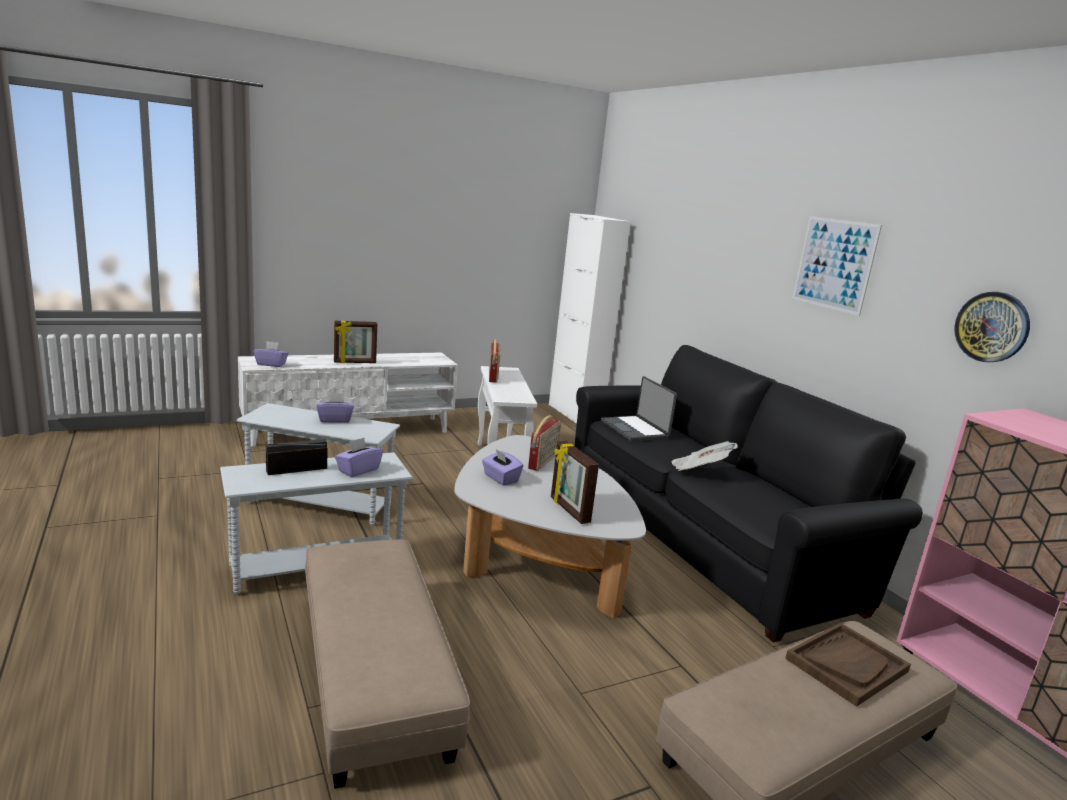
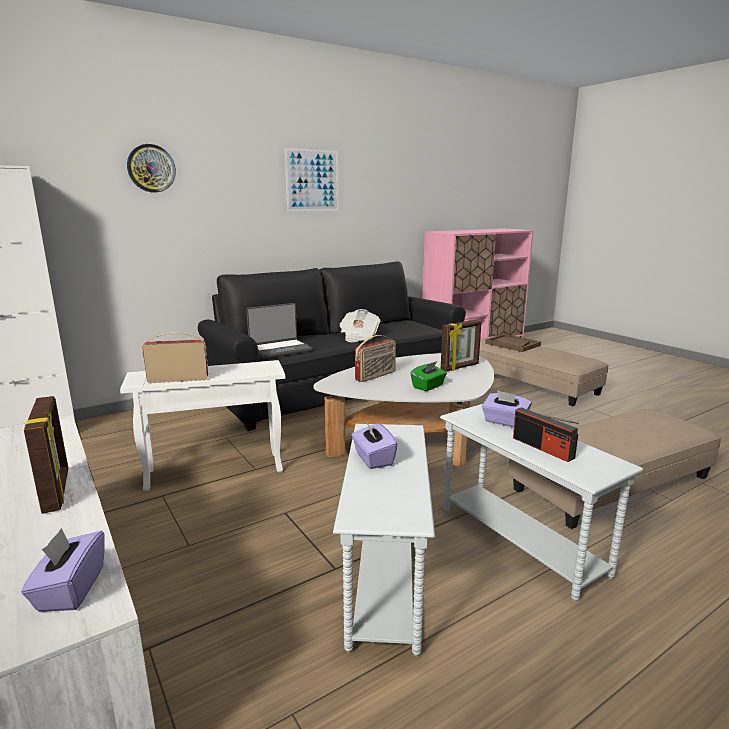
camera: 95 degrees left, 0 degrees up
purple tissue box [482,449,523,485] -> green tissue box [411,361,447,391]
radio [528,416,561,471] -> radio turned 120 degrees clockwise [355,335,396,382]
wall clock [955,292,1030,362] -> wall clock moved to [127,144,176,192]

